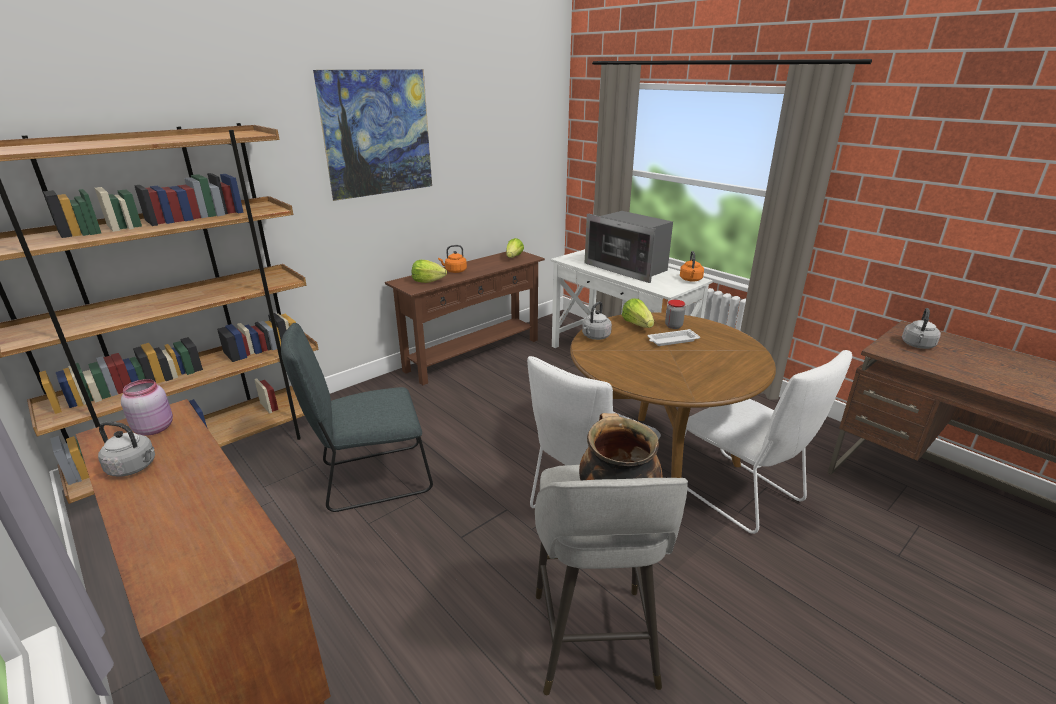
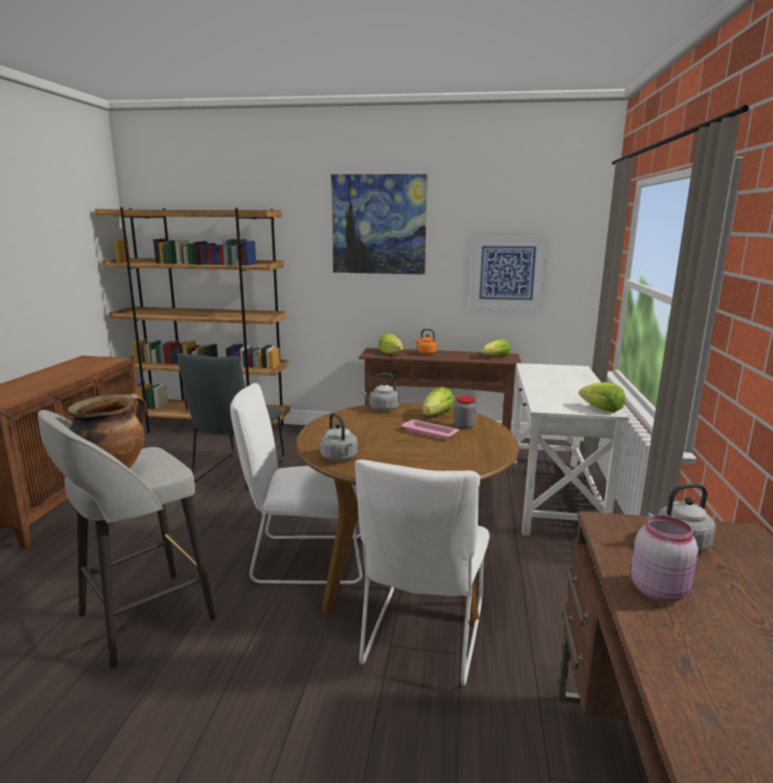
camera: 50 degrees right, 10 degrees down
grey kettle [98,422,155,476] -> grey kettle moved to [320,413,357,461]
pink jar [121,379,173,436] -> pink jar moved to [631,515,698,602]
grey chair [281,323,433,512] -> grey chair turned 105 degrees counterclockwise [177,353,284,490]
microwave [585,211,673,283] -> none
white tray [648,329,700,346] -> pink tray [401,419,459,439]
orange kettle [680,251,704,281] -> lettuce [579,382,625,412]
none -> picture [469,235,548,310]

